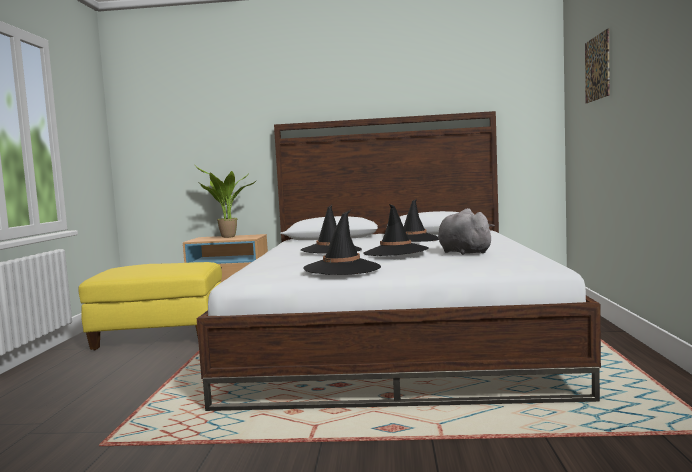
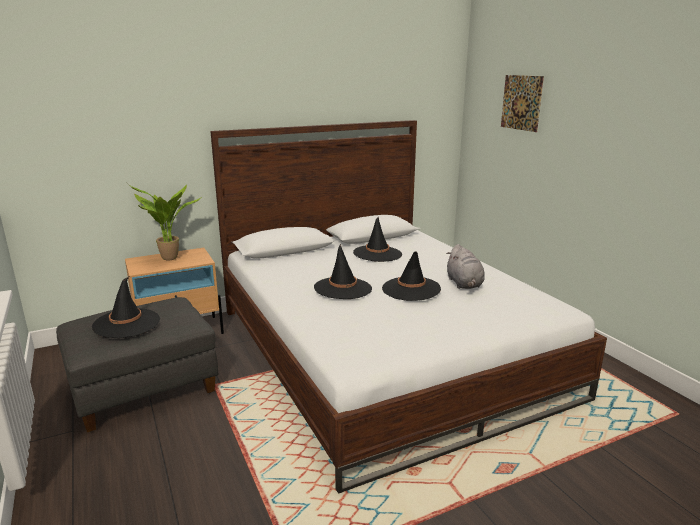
camera: 30 degrees left, 15 degrees up
yellow ottoman [79,262,222,350] -> grey ottoman [56,297,218,432]
black hat [304,209,381,275] -> black hat moved to [92,276,160,338]
grey plush toy [438,208,495,255] -> grey plush toy turned 135 degrees counterclockwise [446,244,485,289]

